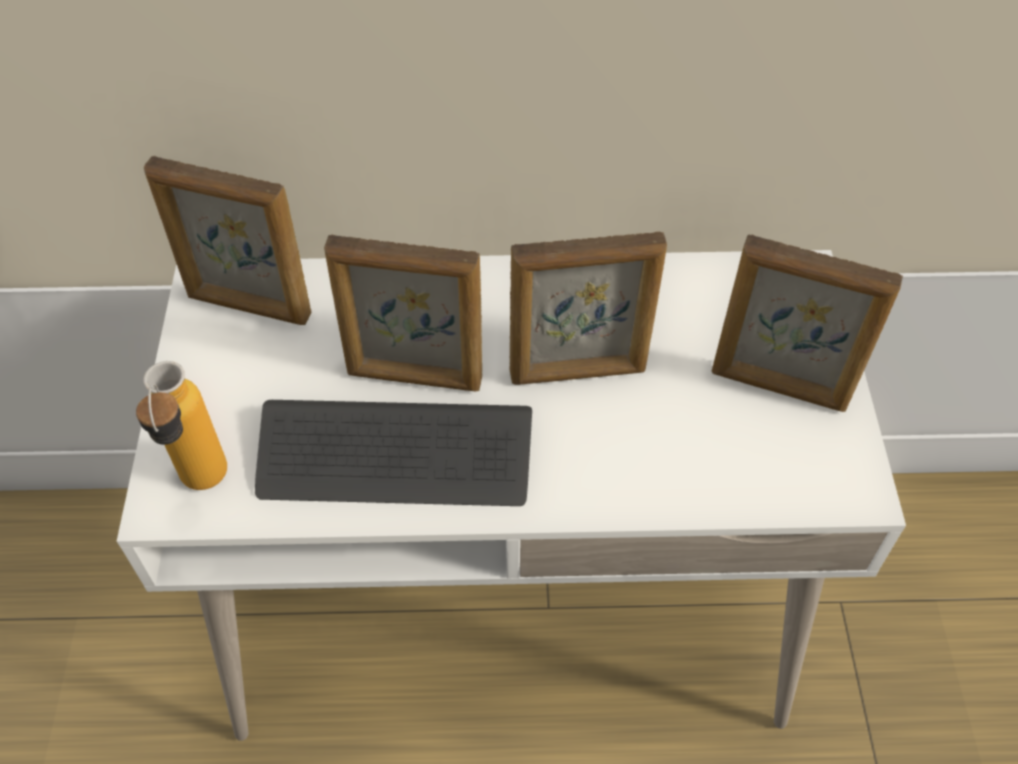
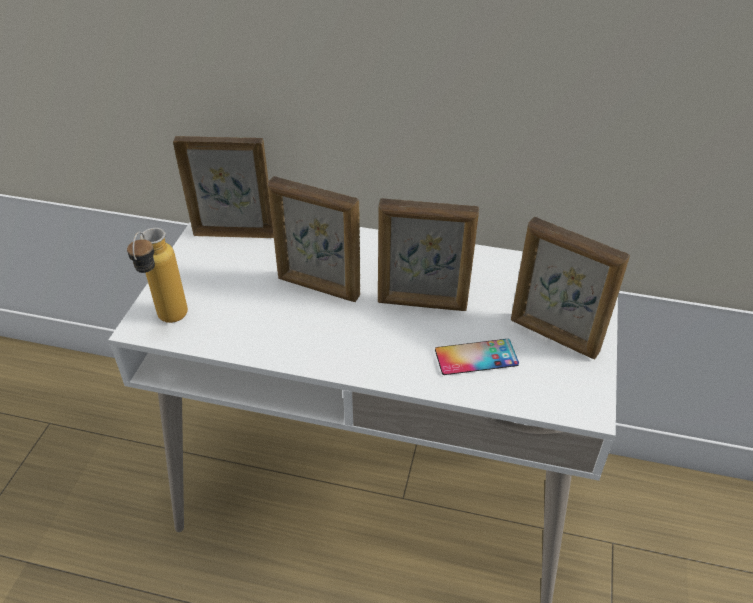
camera: 15 degrees right, 10 degrees down
picture frame [144,156,312,325] -> picture frame turned 150 degrees clockwise [173,136,274,238]
keyboard [255,400,532,506] -> none
none -> phone [435,339,519,375]

